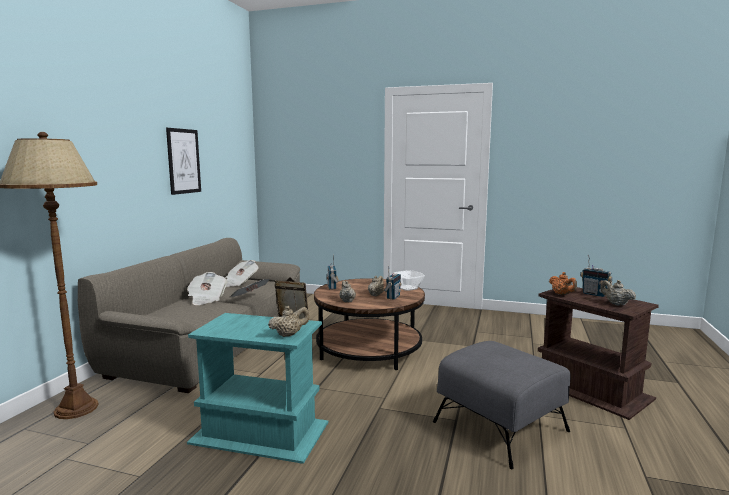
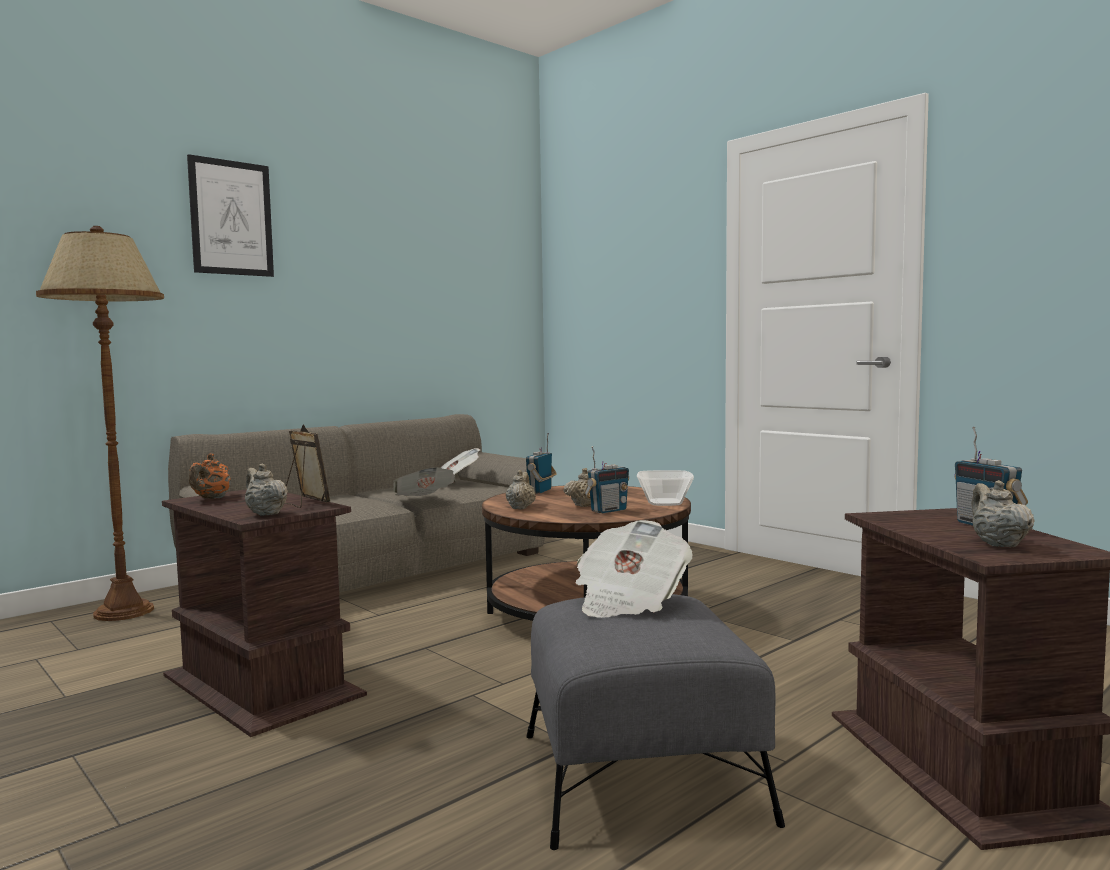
camera: 30 degrees right, 5 degrees down
picture [166,128,201,195] -> picture moved to [187,154,274,277]
newspaper [187,272,227,305] -> newspaper moved to [575,520,693,618]
turquoise side table [187,313,328,464] -> brown side table [162,489,367,737]
beige teapot [268,306,309,337] -> beige teapot turned 135 degrees counterclockwise [245,464,288,516]
orange teapot [549,272,577,295] -> orange teapot moved to [189,453,231,499]

